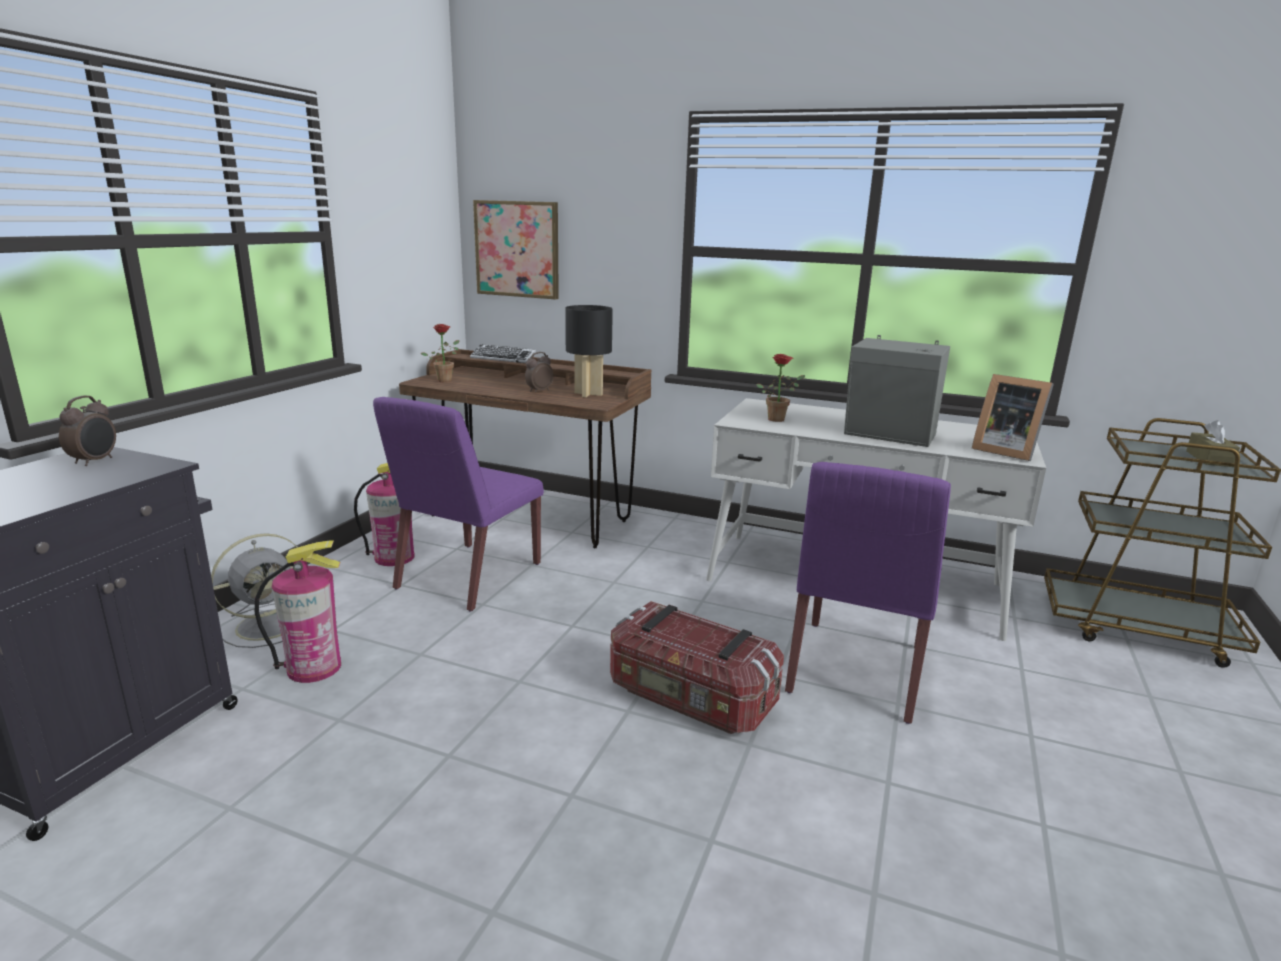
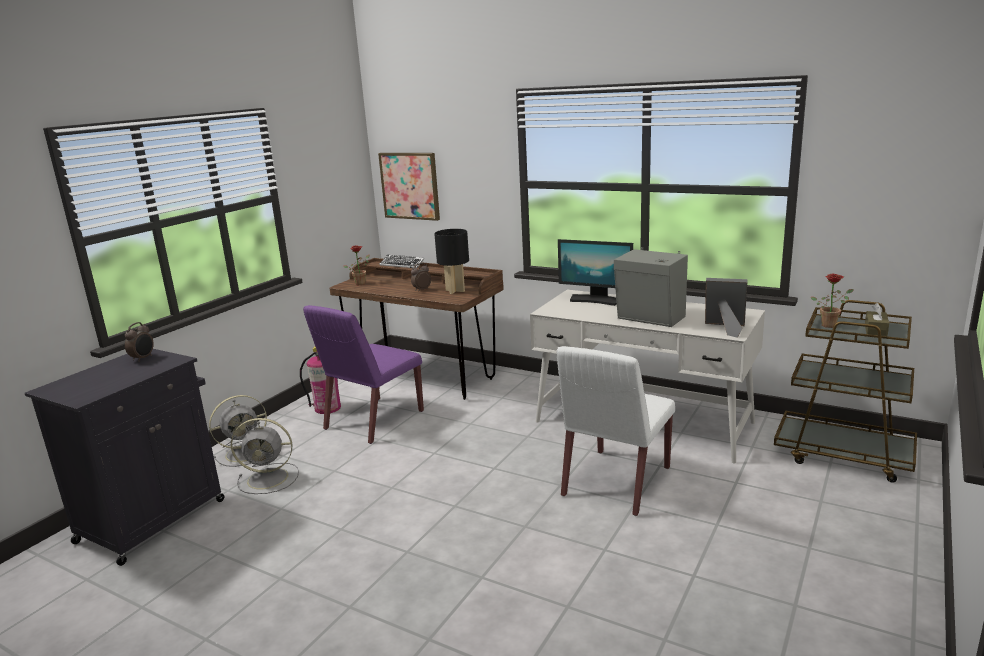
camera: 10 degrees right, 0 degrees up
fire extinguisher [255,540,341,683] -> grey fan [231,418,299,494]
storage box [610,601,784,734] -> none
potted plant [756,354,805,422] -> potted plant moved to [811,274,853,328]
purple chair [785,462,951,724] -> white chair [557,346,675,516]
picture frame [972,374,1054,461] -> picture frame turned 150 degrees clockwise [705,278,748,338]
none -> monitor [558,239,633,306]

